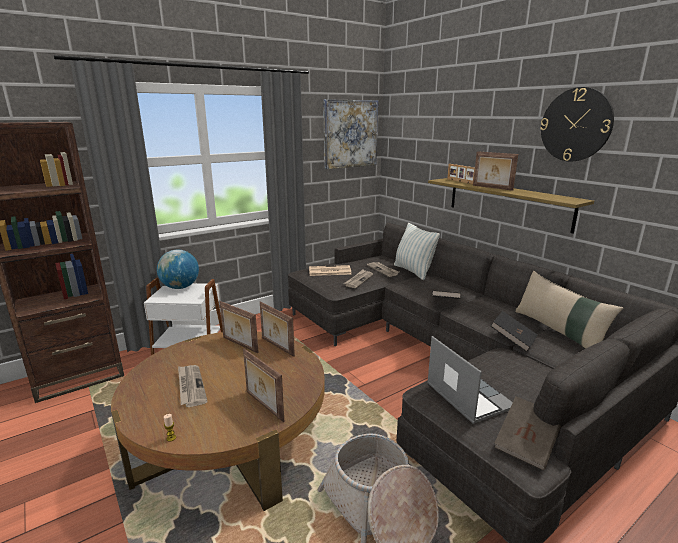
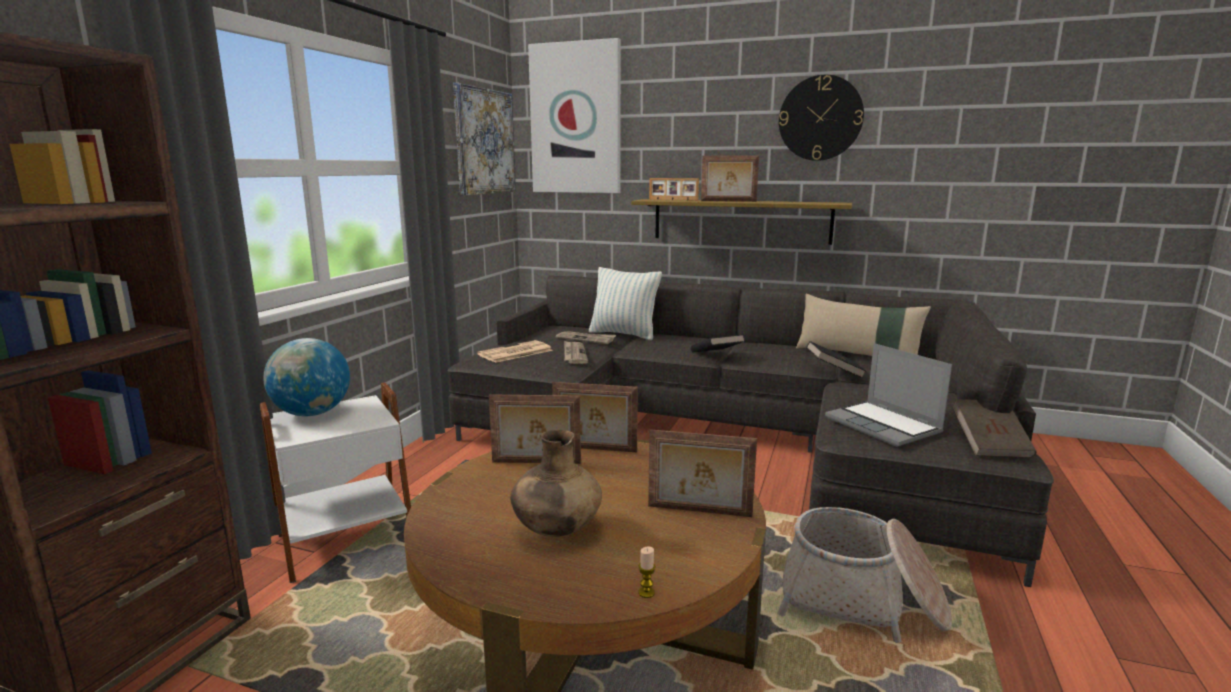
camera: 35 degrees left, 5 degrees down
newspaper [178,365,208,407] -> brown vase [510,430,602,537]
laptop [427,336,513,424] -> laptop turned 150 degrees counterclockwise [825,343,952,447]
none -> picture [528,38,621,193]

